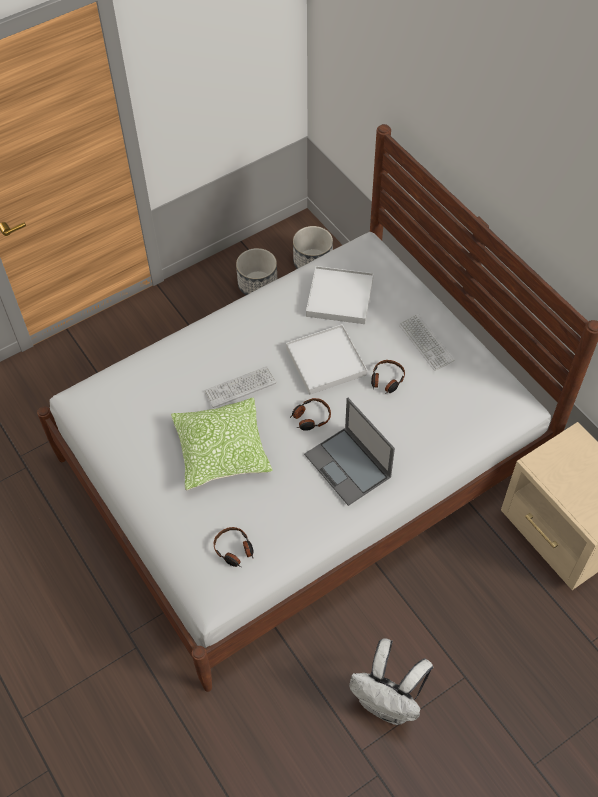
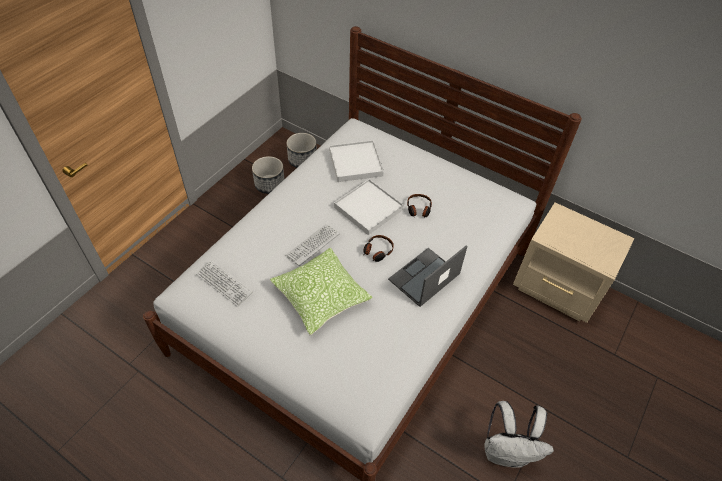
camera: 25 degrees left, 5 degrees down
headphones [214,527,253,567] -> none
laptop [304,398,395,506] -> laptop turned 105 degrees clockwise [388,245,468,307]
keyboard [399,314,455,371] -> keyboard moved to [196,260,253,307]

